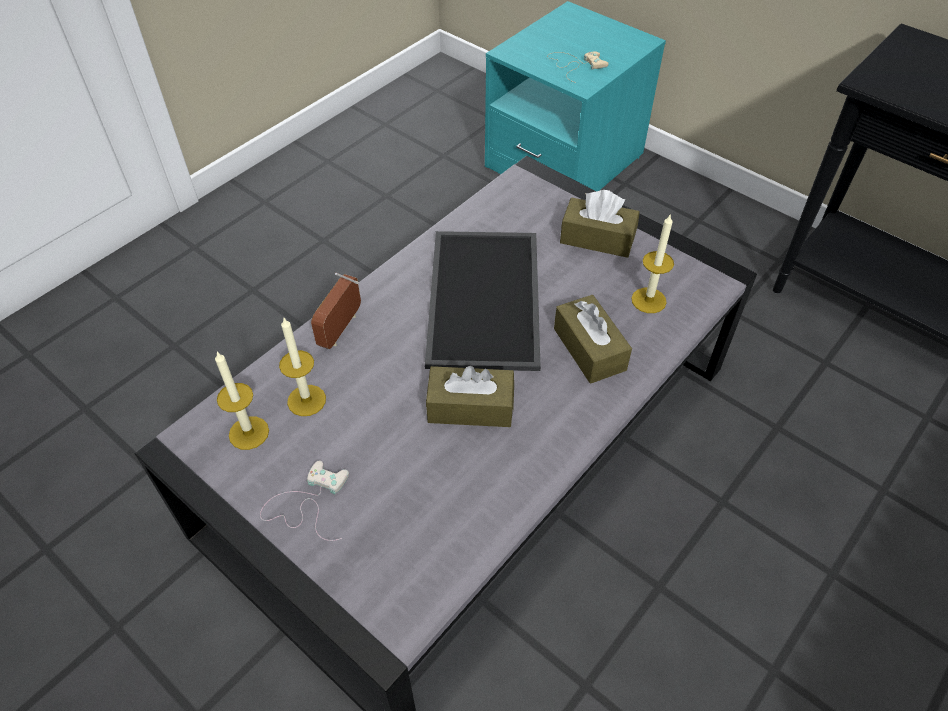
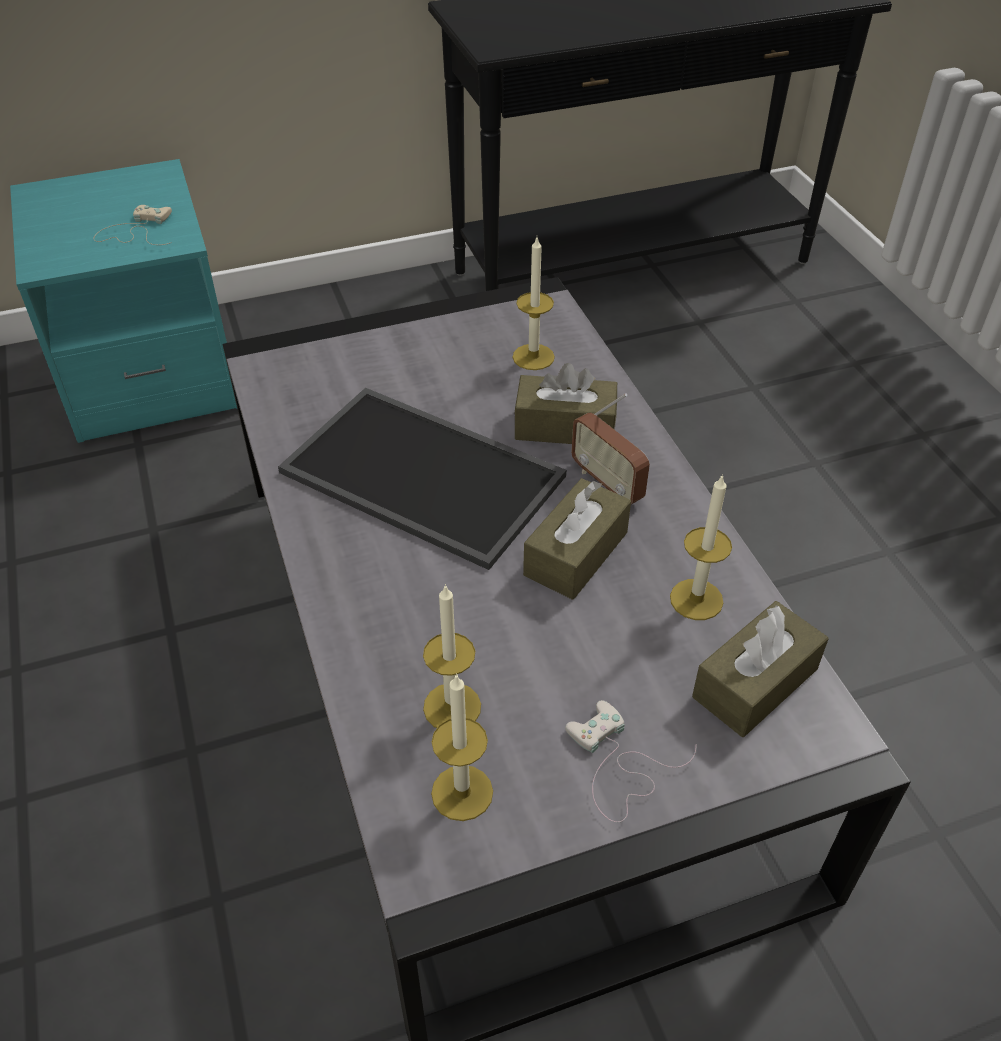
camera: 60 degrees left, 5 degrees down
radio [311,273,361,349] -> radio moved to [571,393,650,504]
brown tissue box [560,190,640,258] -> brown tissue box moved to [692,601,829,737]
none -> candle [670,474,732,620]

